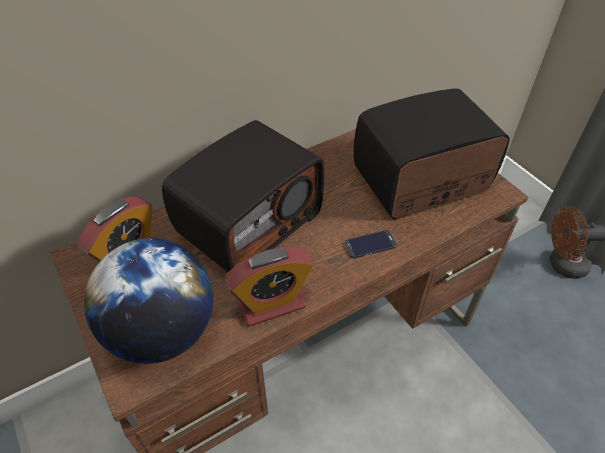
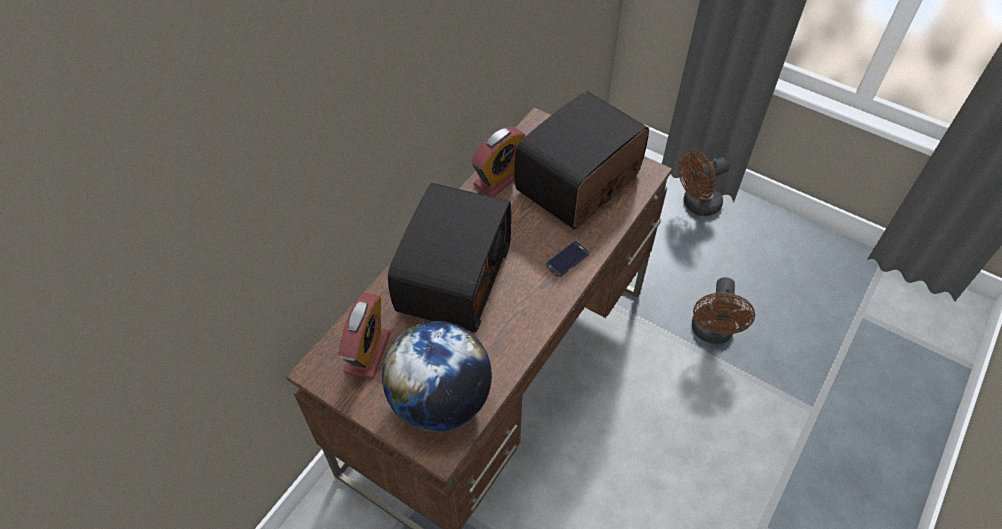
camera: 25 degrees left, 5 degrees up
alarm clock [226,247,313,327] -> alarm clock moved to [471,127,525,197]
none -> brown fan [692,277,755,344]

